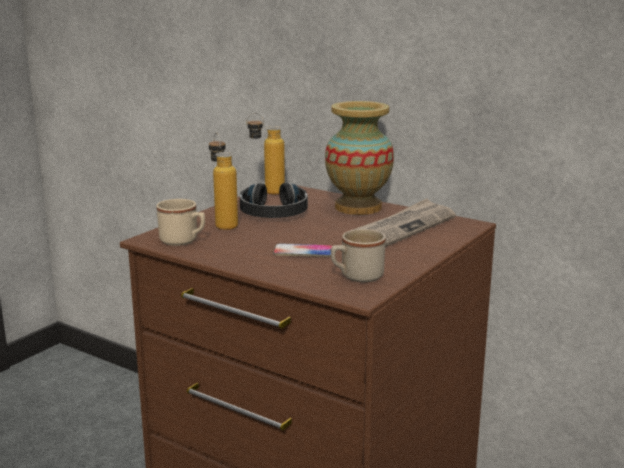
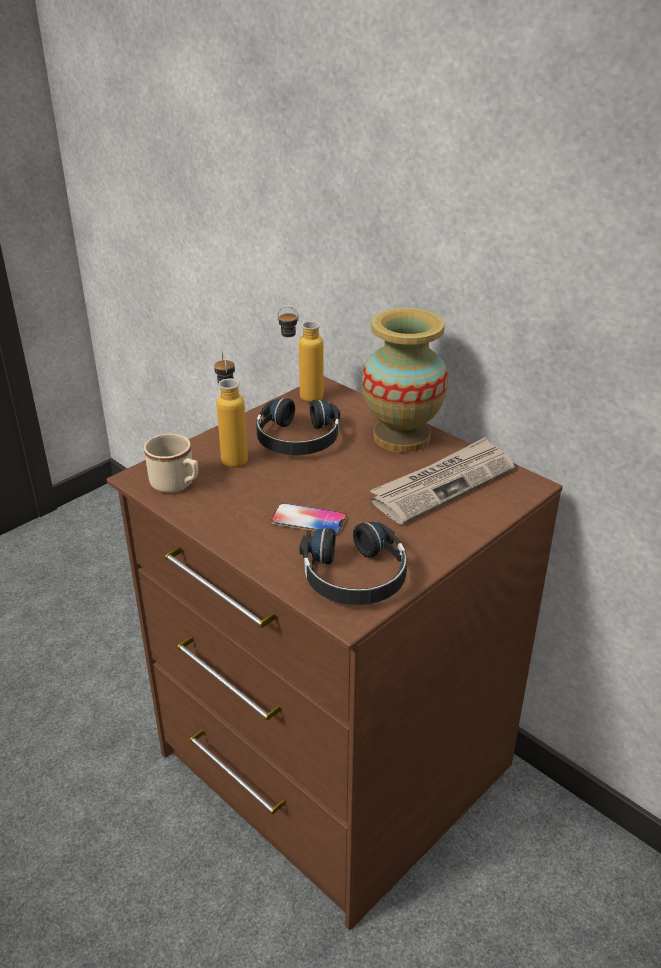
camera: 10 degrees right, 15 degrees up
beige mug [331,229,386,282] -> black headphones [299,522,407,605]

